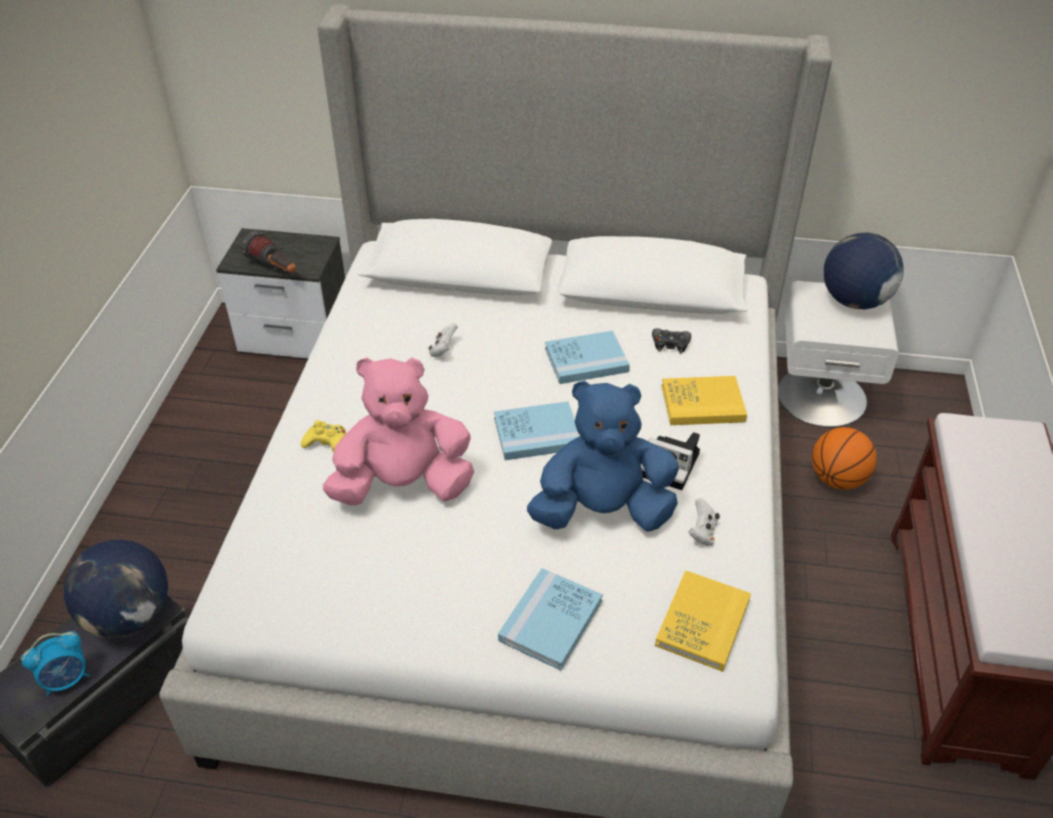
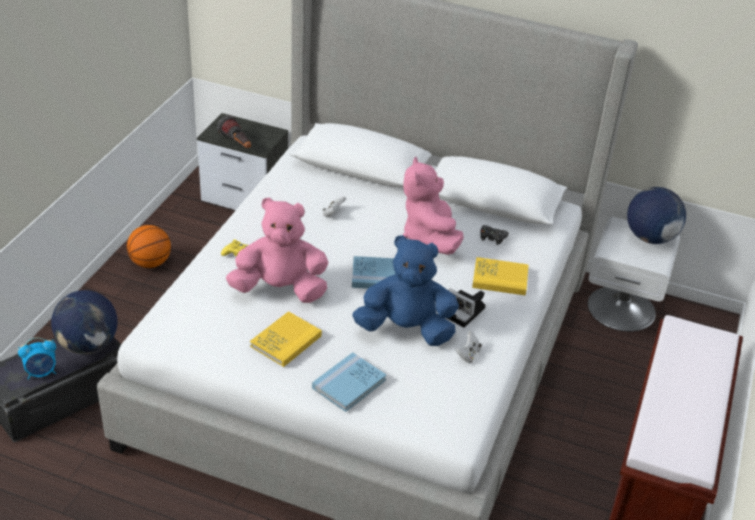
camera: 10 degrees right, 5 degrees down
blue book [545,330,630,384] -> pink plush toy [403,157,464,255]
yellow book [655,570,751,672] -> yellow book moved to [250,311,322,367]
basketball [812,427,877,490] -> basketball moved to [127,225,171,268]

